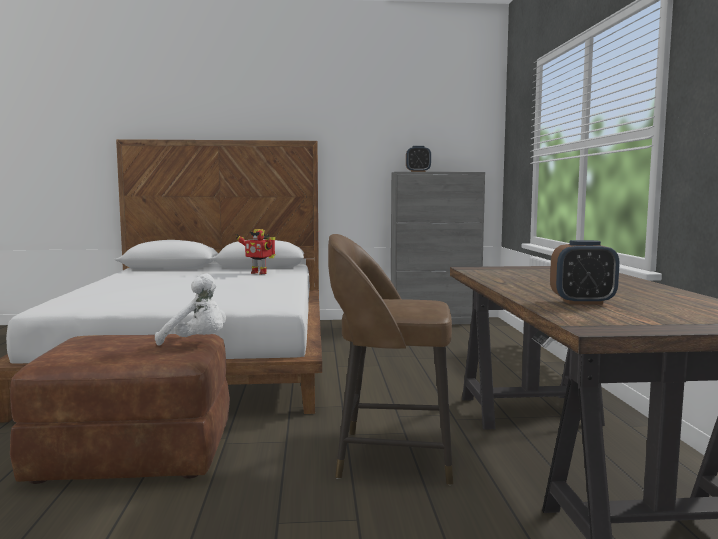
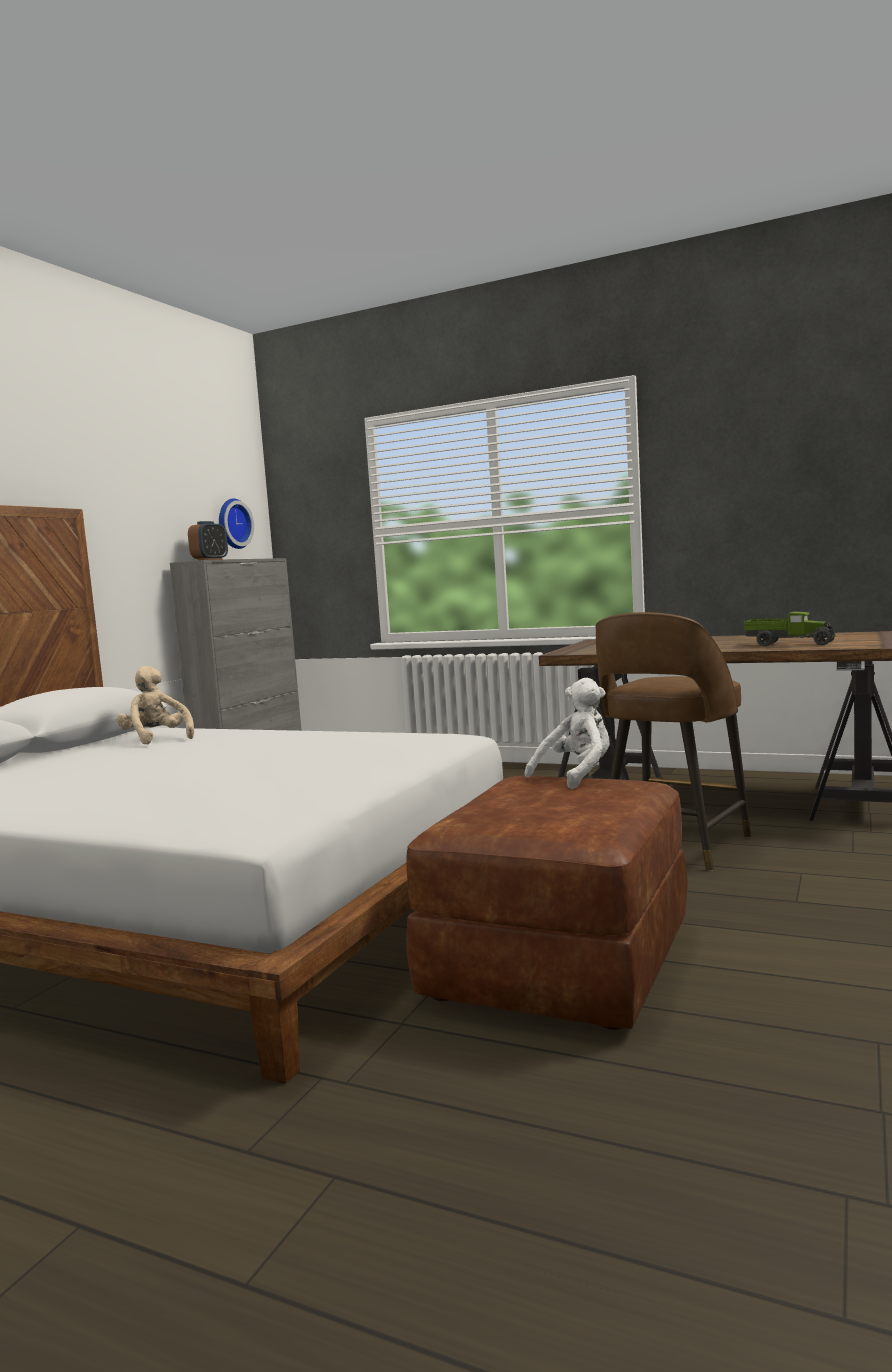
camera: 60 degrees left, 0 degrees up
toy robot [235,229,276,274] -> beige plush toy [116,666,194,745]
alarm clock [550,240,620,305] -> toy truck [743,611,836,646]
none -> wall clock [219,498,254,549]

